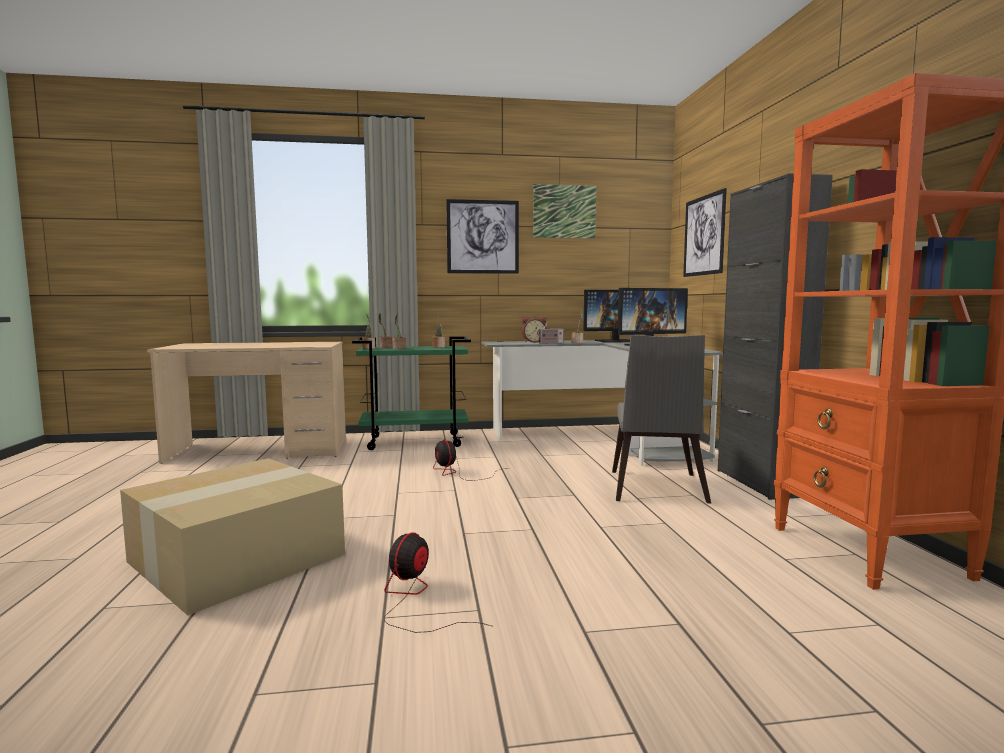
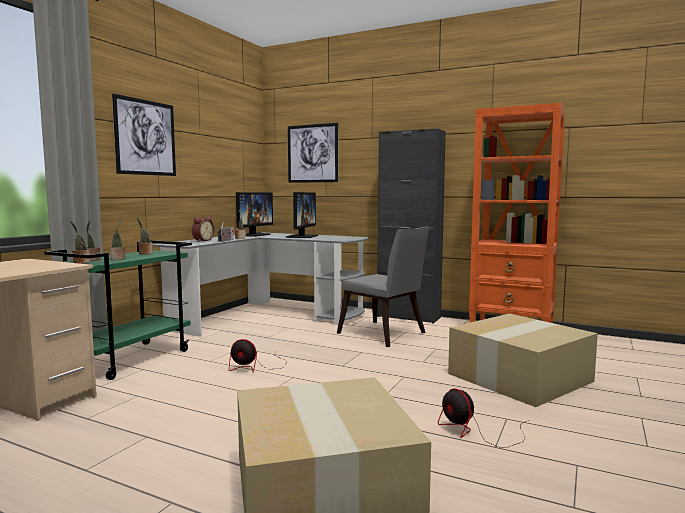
camera: 55 degrees left, 0 degrees up
picture [533,184,596,239] -> none
none -> cardboard box [448,313,598,407]

